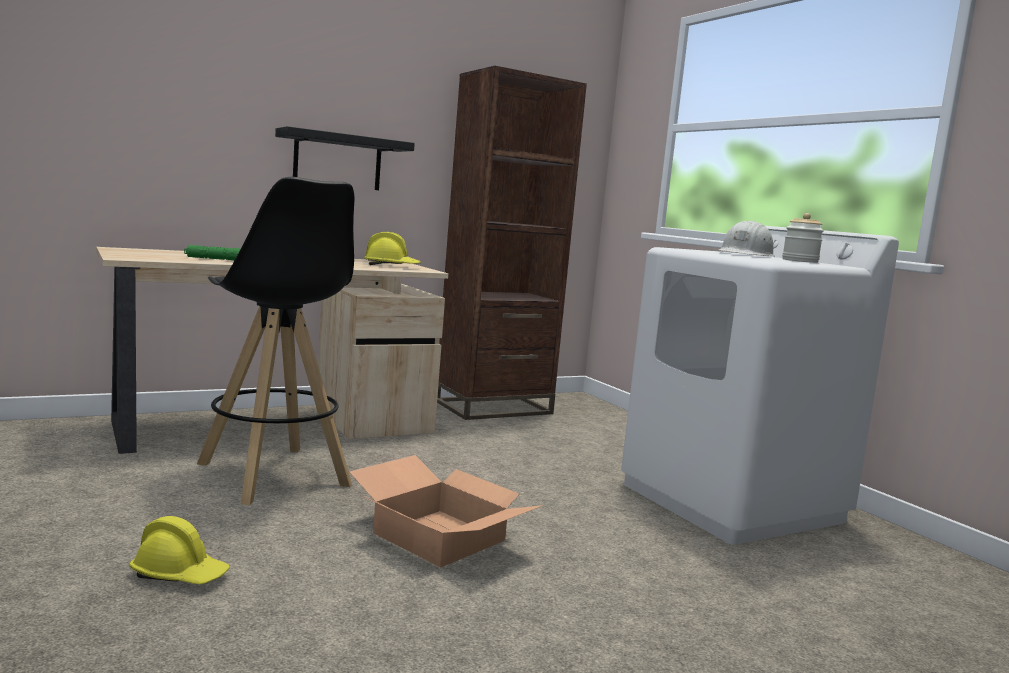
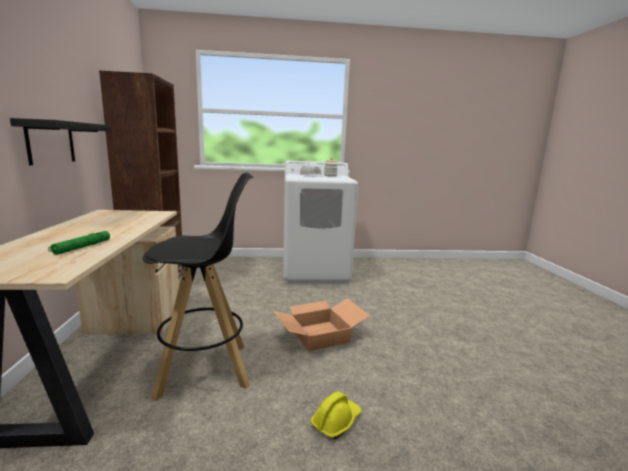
camera: 65 degrees left, 5 degrees up
yellow hard hat [364,232,421,265] -> none

